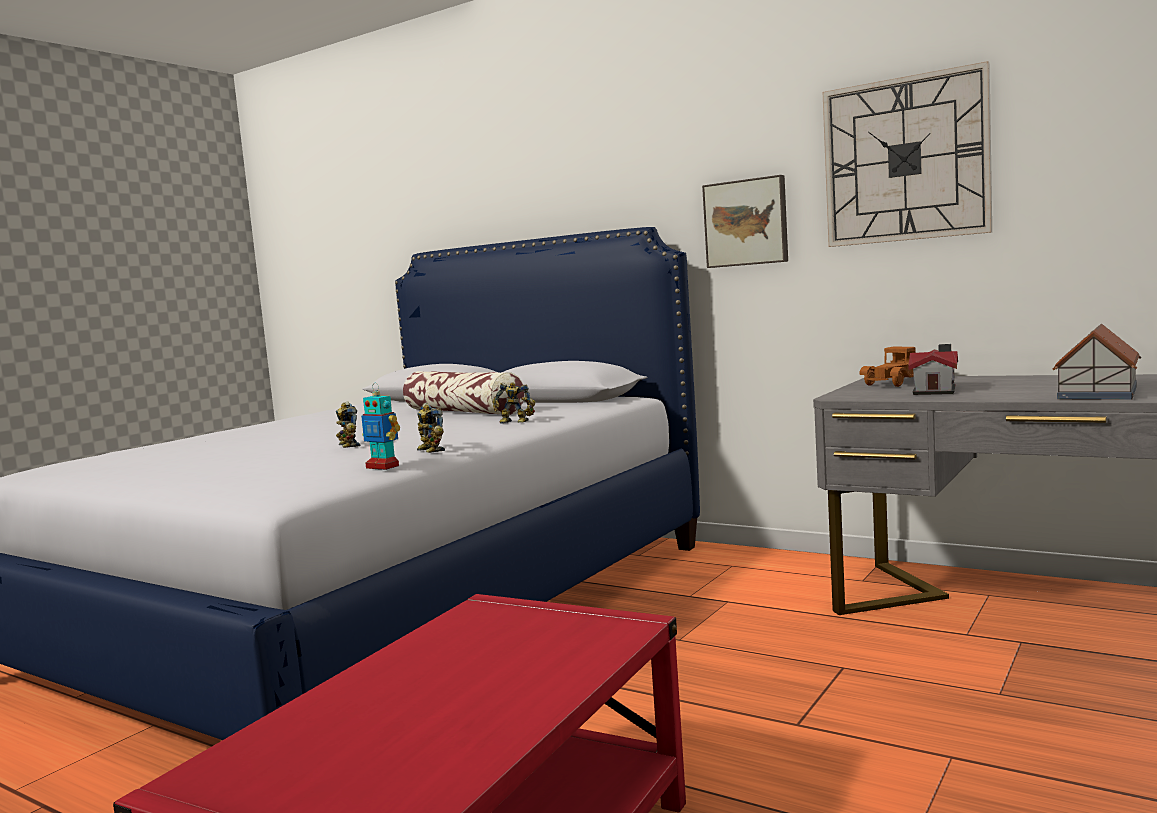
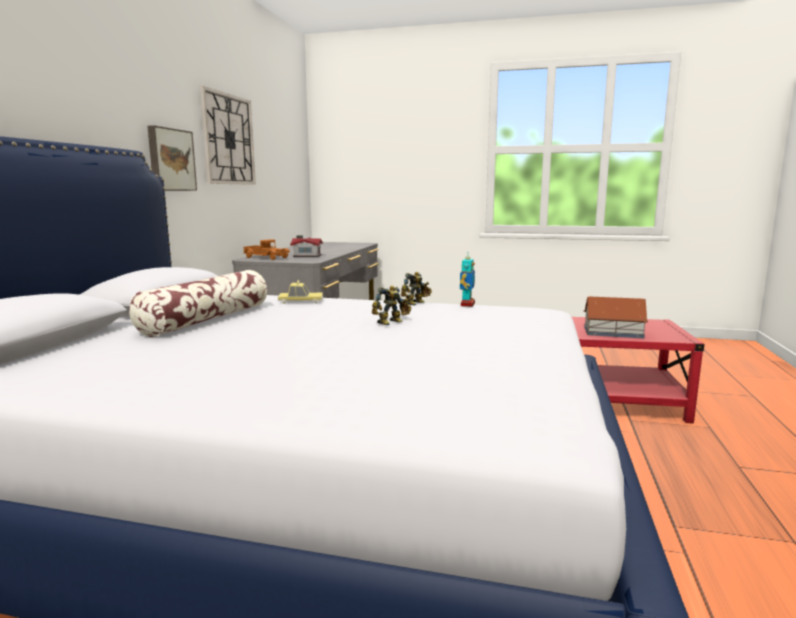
camera: 110 degrees left, 5 degrees up
toy robot [492,382,536,424] -> toy car [278,280,323,304]
toy house [1053,323,1141,400] -> toy house moved to [584,296,648,338]

